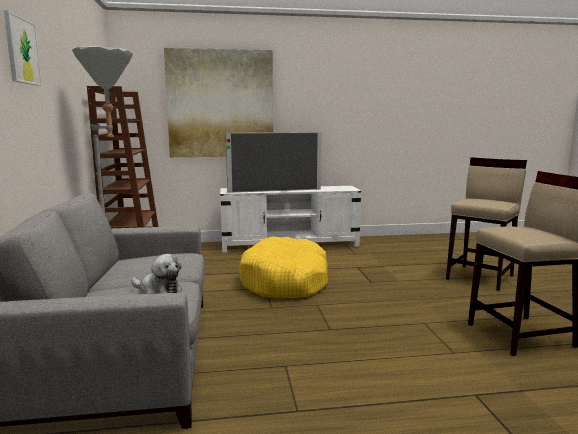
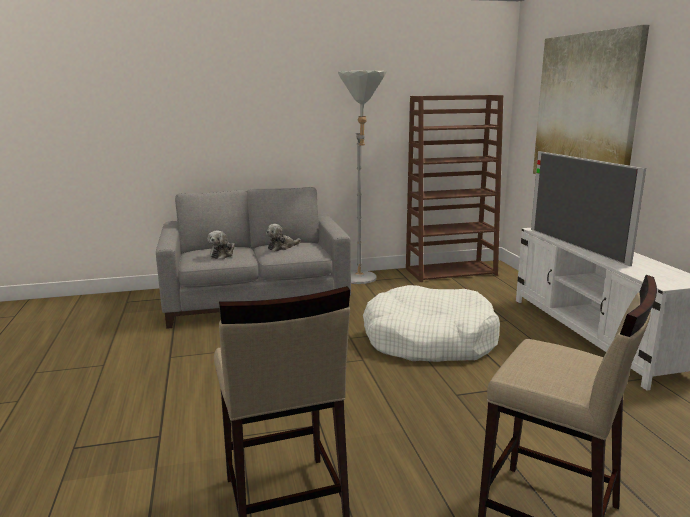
camera: 85 degrees right, 5 degrees up
picture [4,10,42,86] -> none
yellow dog bed [238,236,328,298] -> white dog bed [363,285,500,362]
none -> plush toy [266,224,301,251]

